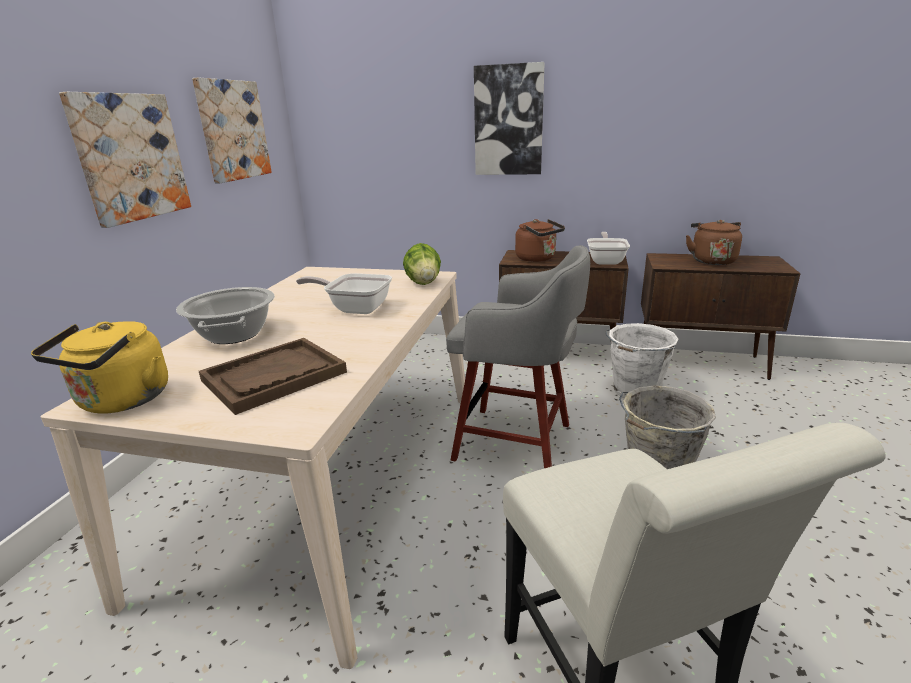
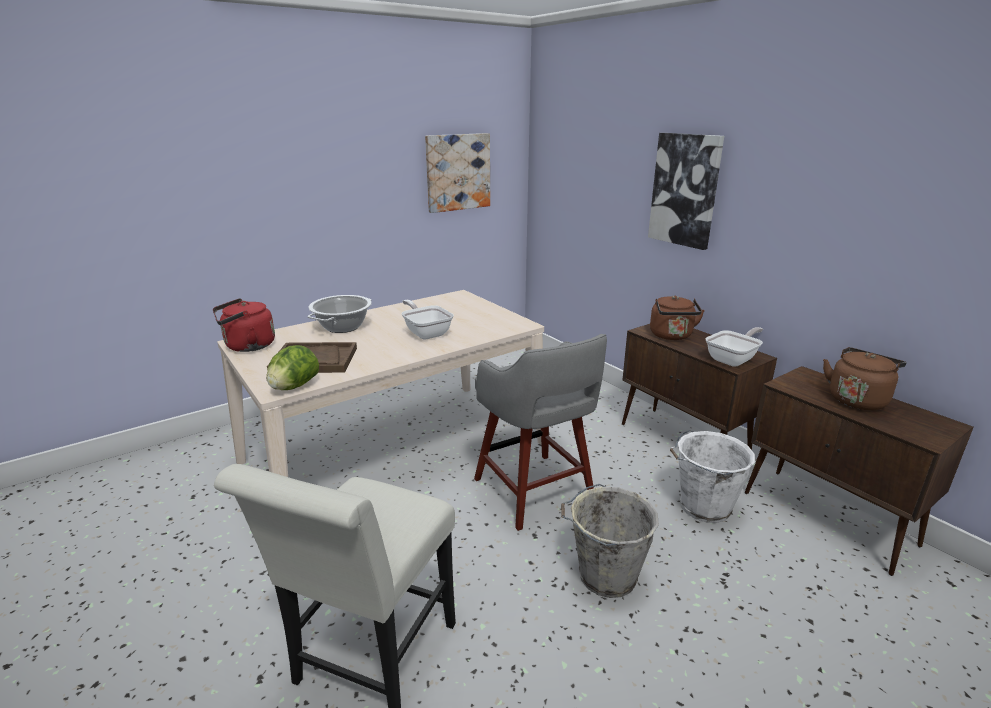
camera: 40 degrees right, 0 degrees up
yellow kettle [31,321,168,413] -> red kettle [213,298,275,352]
picture [59,92,191,228] -> none
lettuce [403,243,441,285] -> lettuce moved to [267,345,319,390]

